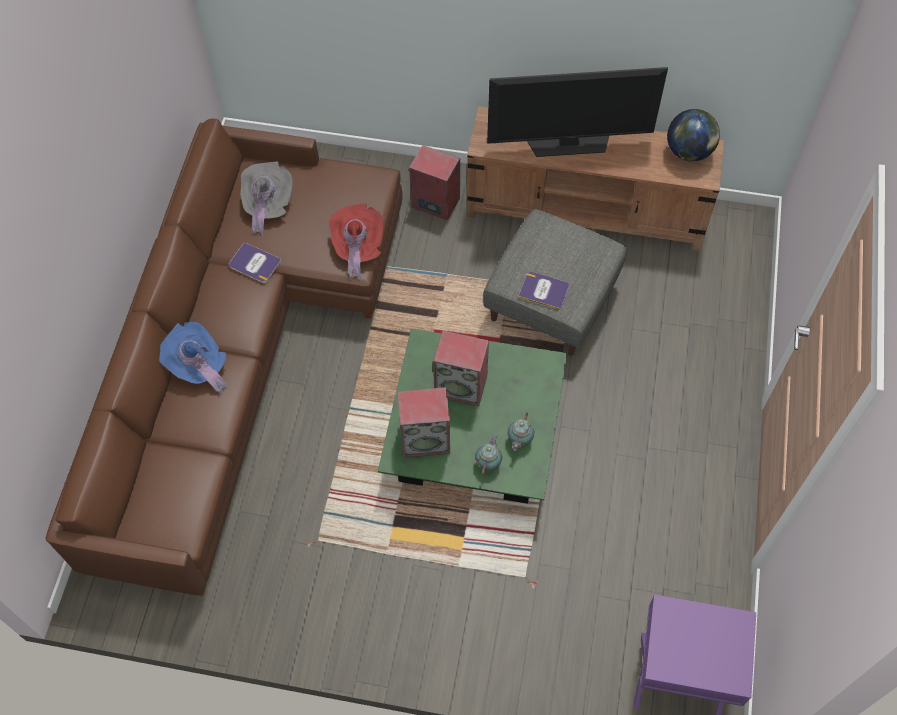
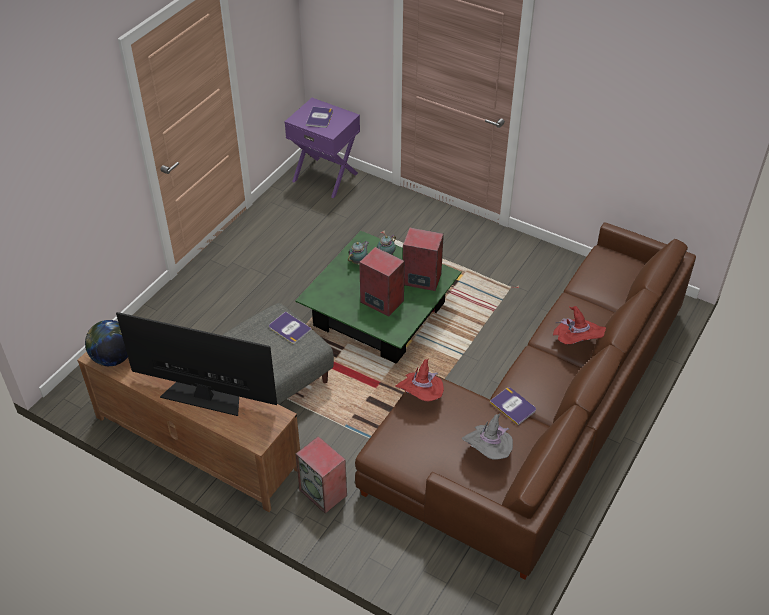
camera: 160 degrees left, 15 degrees down
blue hat [159,322,229,395] -> red hat [553,306,606,345]
none -> book [306,107,333,128]

